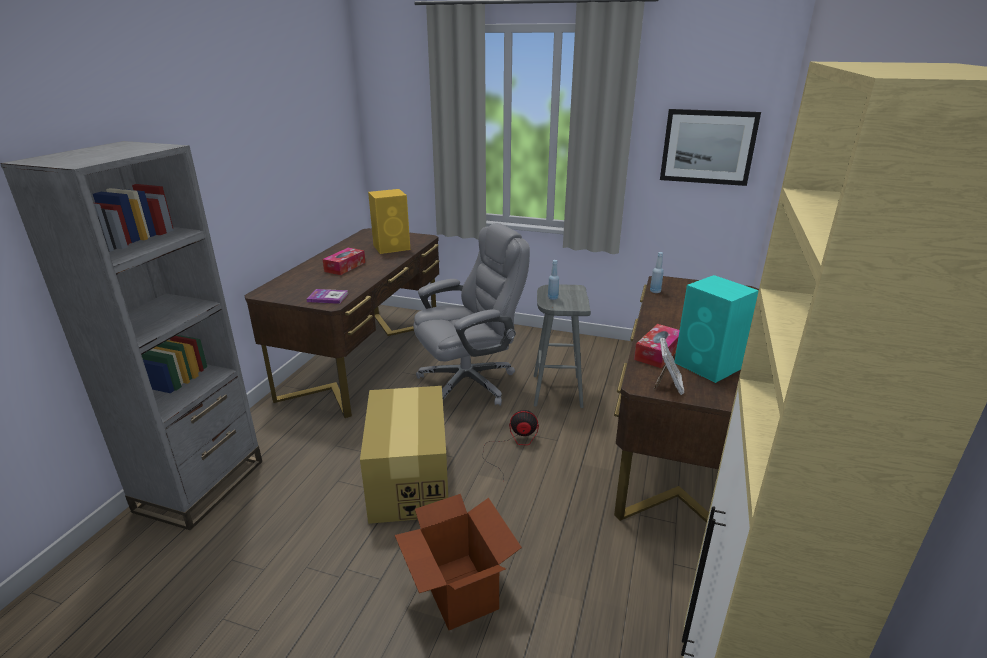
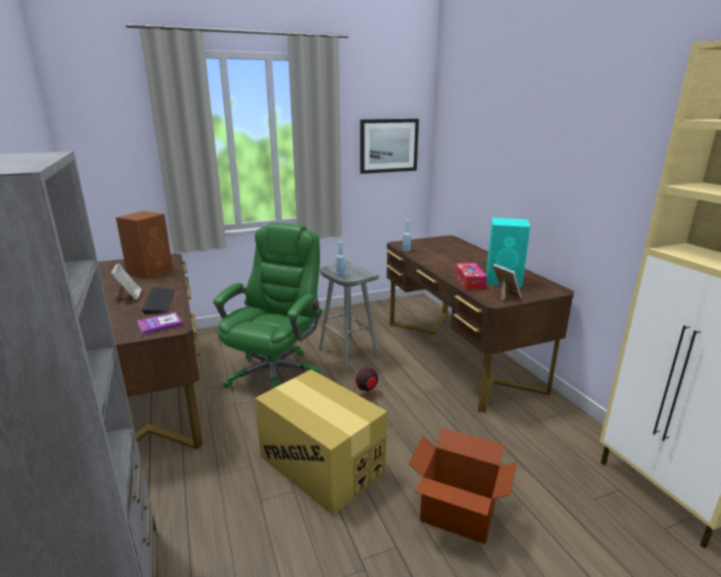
camera: 40 degrees left, 5 degrees down
tissue box [323,248,365,275] -> picture frame [111,264,142,301]
yellow speaker [368,189,410,254] -> brown speaker [116,211,173,279]
grey office chair [413,223,530,406] -> green office chair [213,223,322,389]
none -> keyboard [142,287,175,314]

